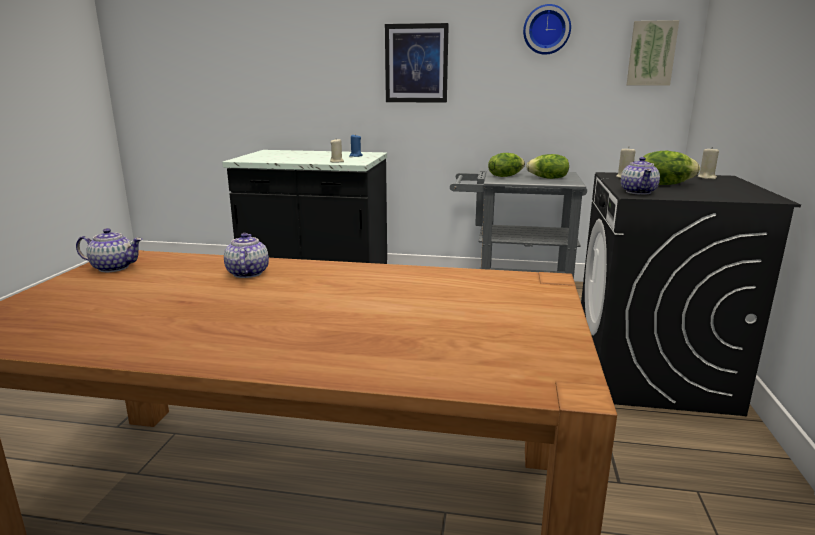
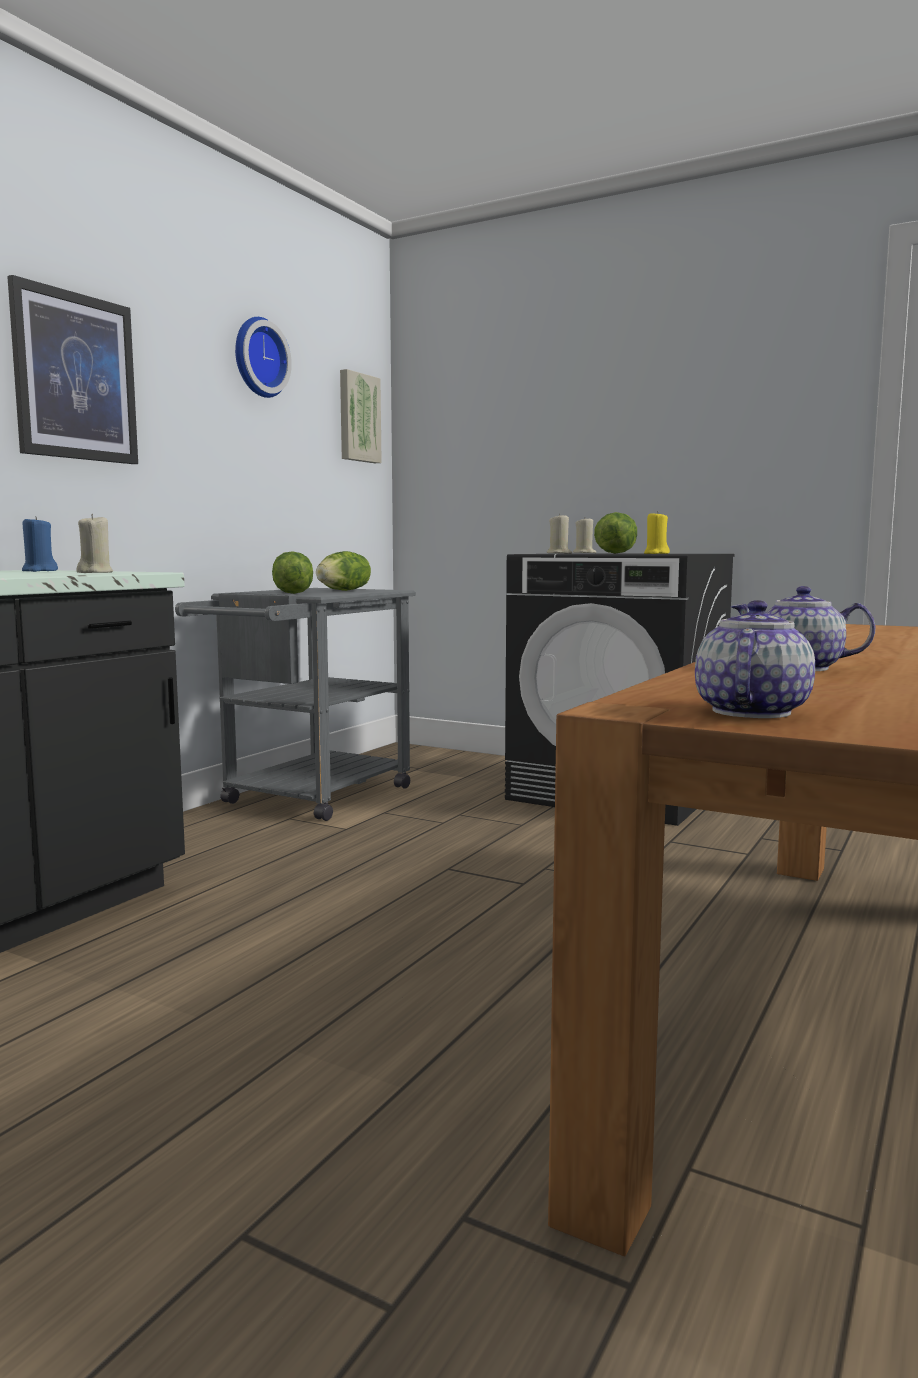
camera: 70 degrees left, 10 degrees down
teapot [621,157,660,195] -> yellow candle [644,511,670,554]

